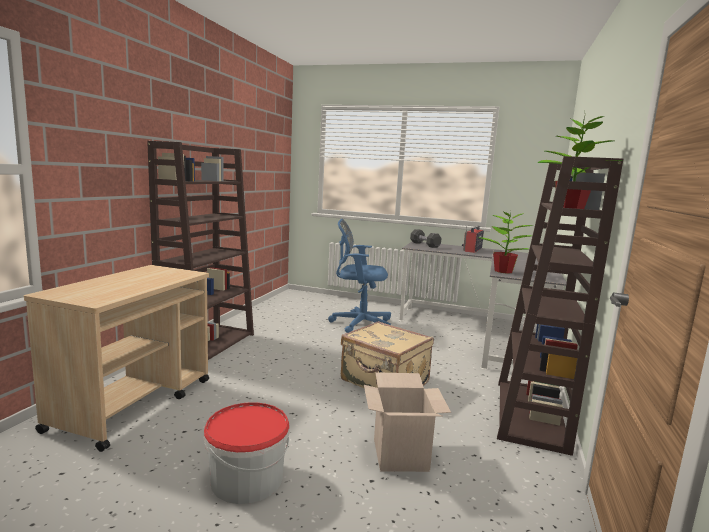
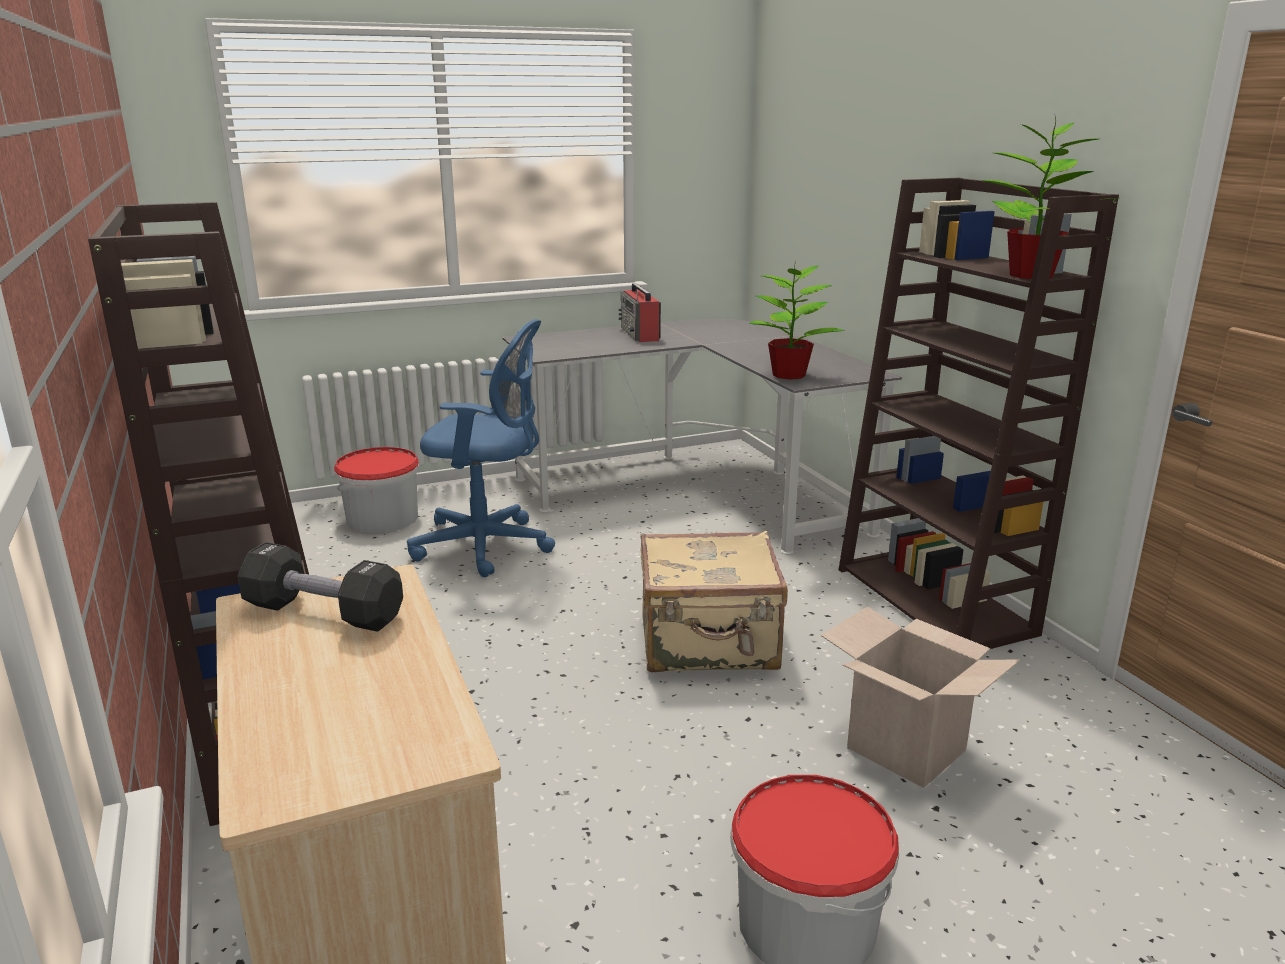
camera: 40 degrees left, 10 degrees up
blue office chair [328,219,391,333] -> blue office chair turned 135 degrees counterclockwise [407,319,555,577]
black dumbbell [410,229,442,248] -> black dumbbell moved to [238,542,403,632]
none -> bucket [334,447,420,533]

